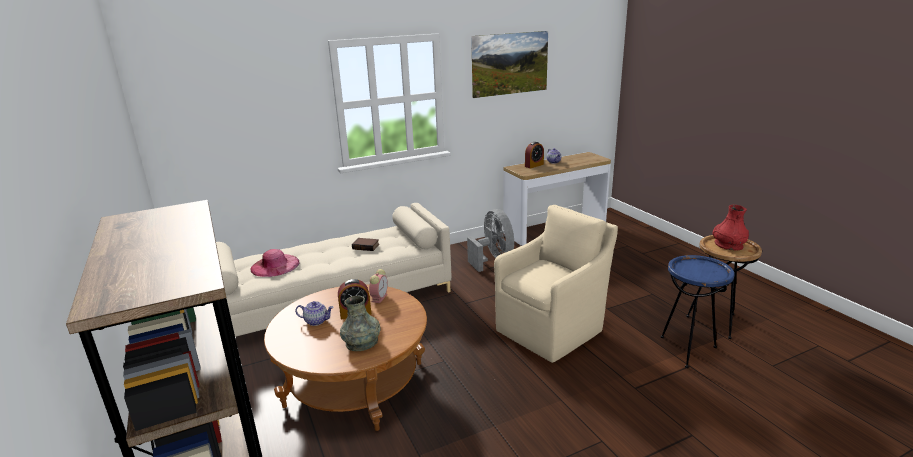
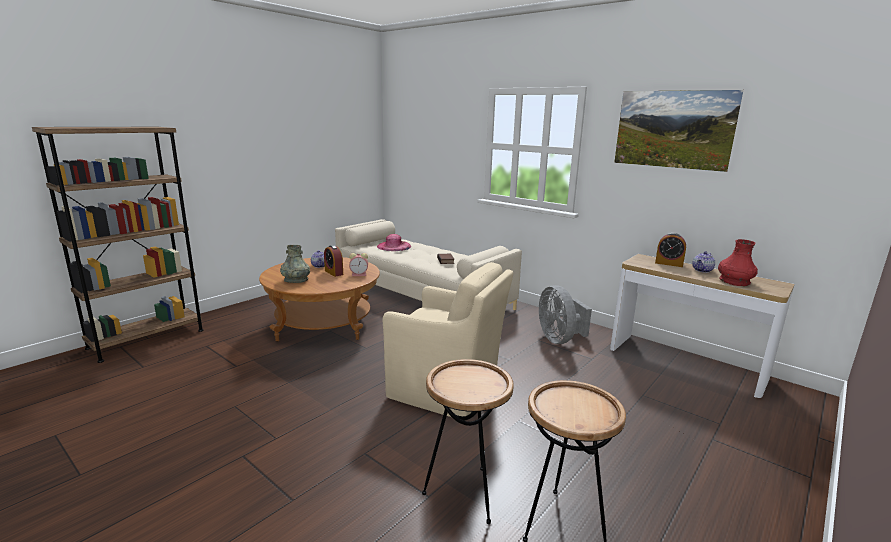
camera: 65 degrees right, 5 degrees down
grey fan [467,209,514,272] -> grey fan turned 120 degrees clockwise [539,285,592,344]
blue side table [661,255,734,368] -> brown side table [422,359,514,524]
red vase [712,205,749,251] -> red vase moved to [718,239,758,286]

